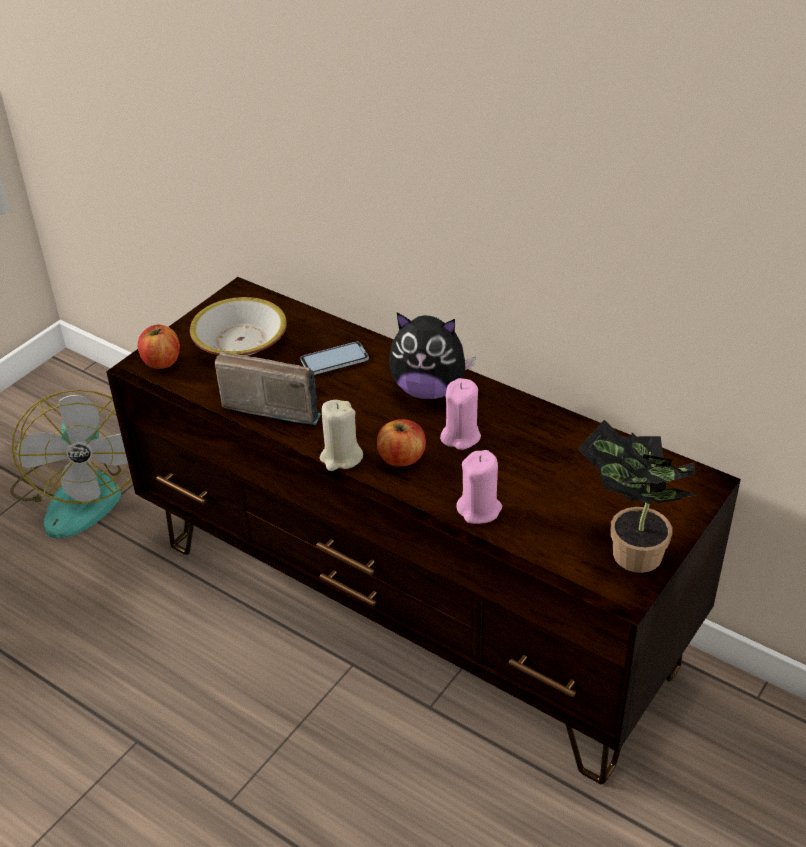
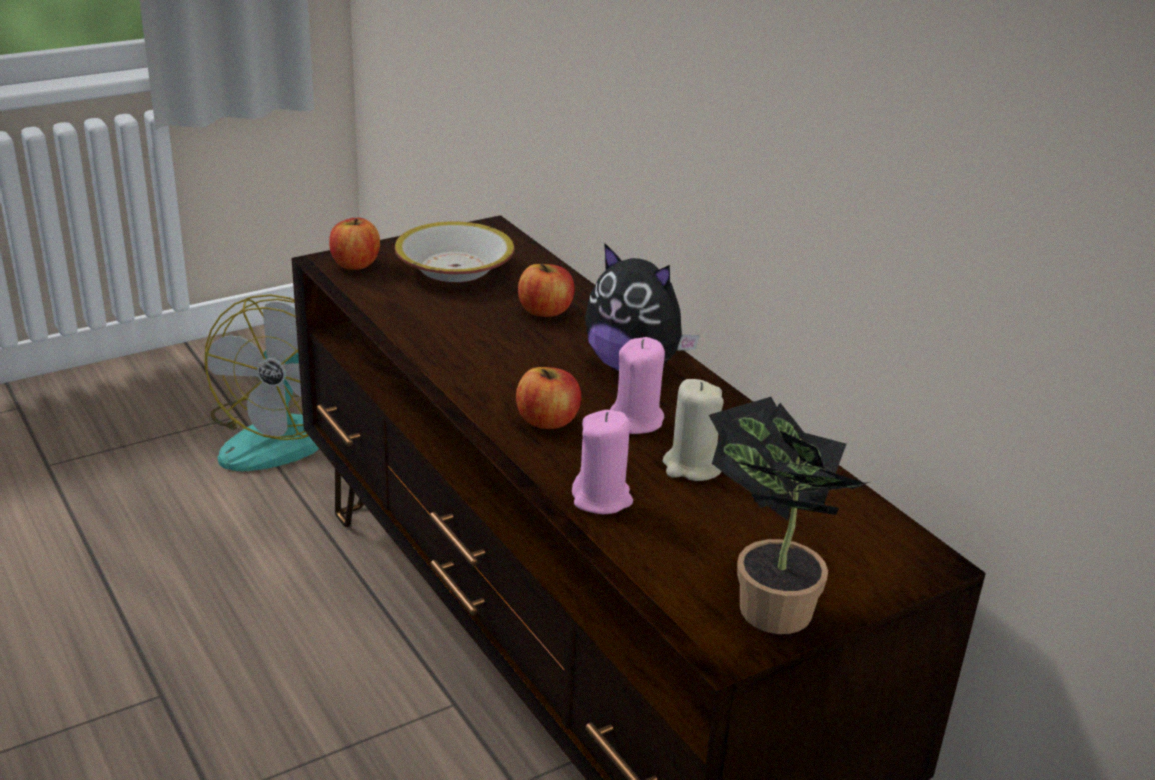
camera: 20 degrees right, 10 degrees down
radio [215,352,321,425] -> none
phone [300,342,369,375] -> apple [518,264,575,317]
beige candle [320,400,363,471] -> beige candle moved to [663,379,724,481]

